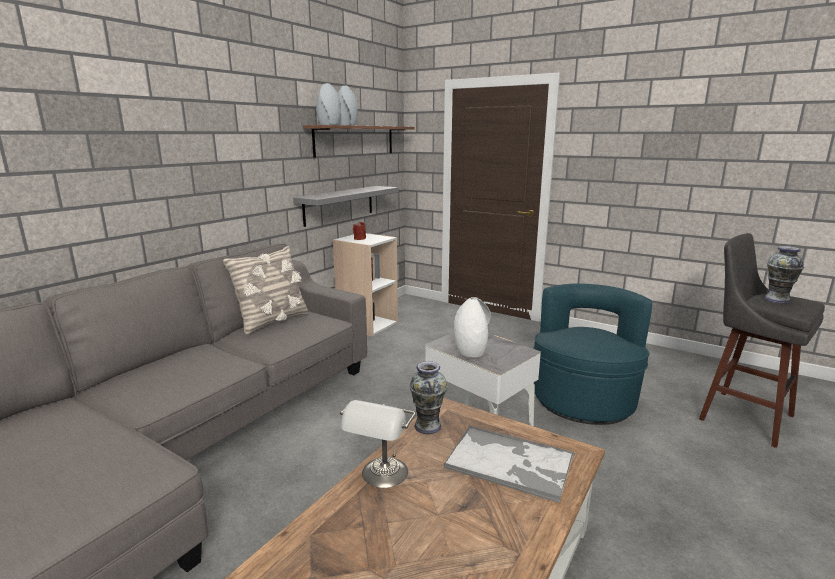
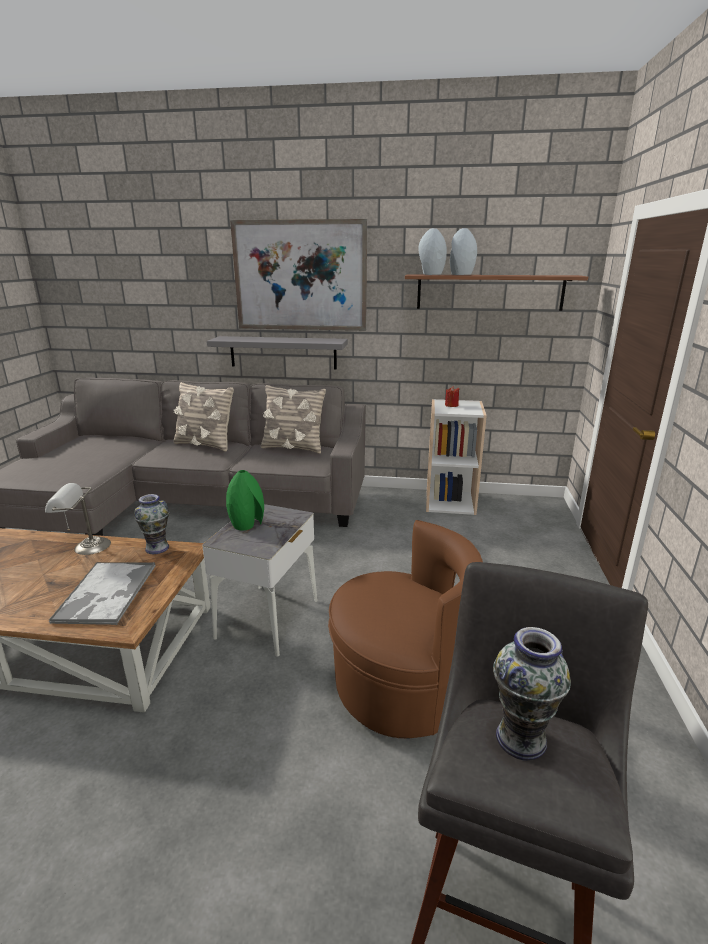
camera: 65 degrees right, 5 degrees up
grey shelf [293,186,399,227] -> grey shelf moved to [207,336,348,369]
white vase [453,297,491,357] -> green vase [226,470,264,531]
turquoise armchair [533,284,652,425] -> brown armchair [328,520,483,738]
none -> beige pillow [174,382,234,452]
none -> picture [230,219,367,331]

